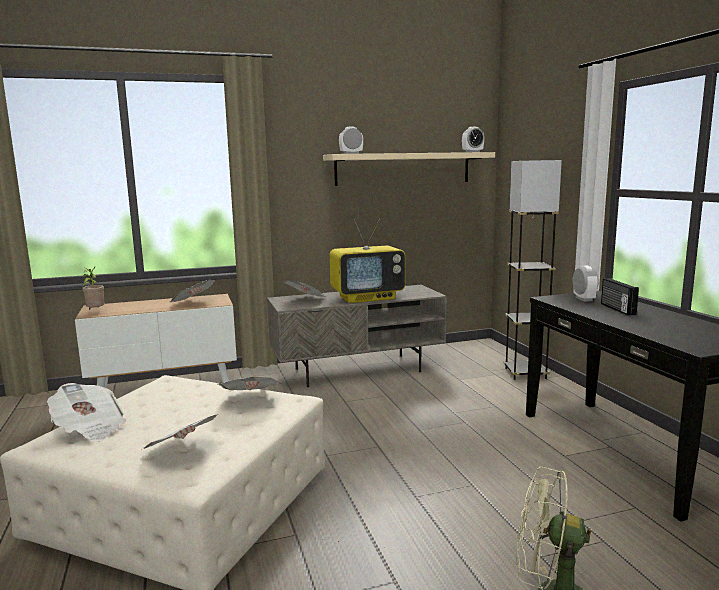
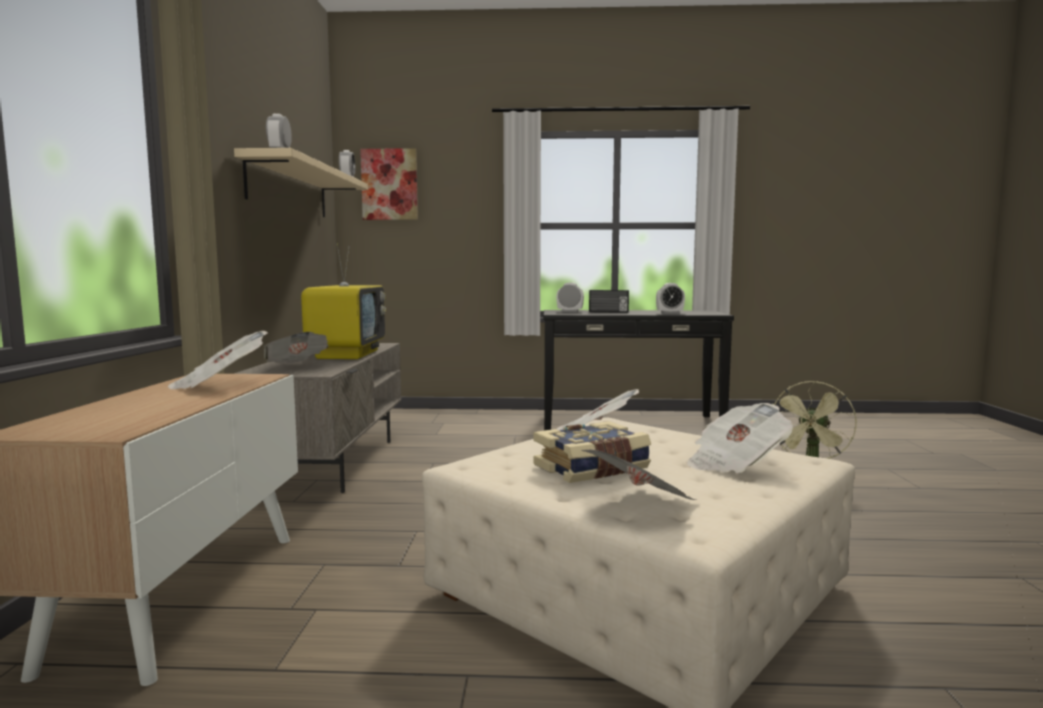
camera: 70 degrees left, 5 degrees down
potted plant [82,267,105,310] -> none
grey floor lamp [503,160,562,380] -> none
none -> picture [360,148,418,220]
none -> book [533,421,651,483]
none -> alarm clock [656,283,685,314]

